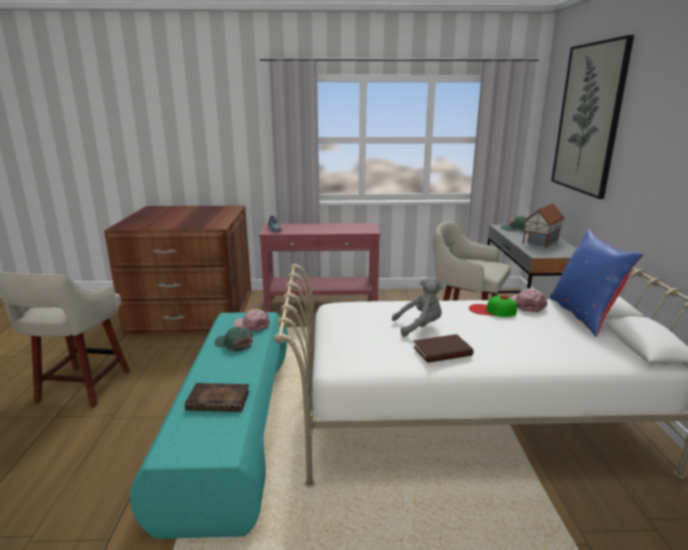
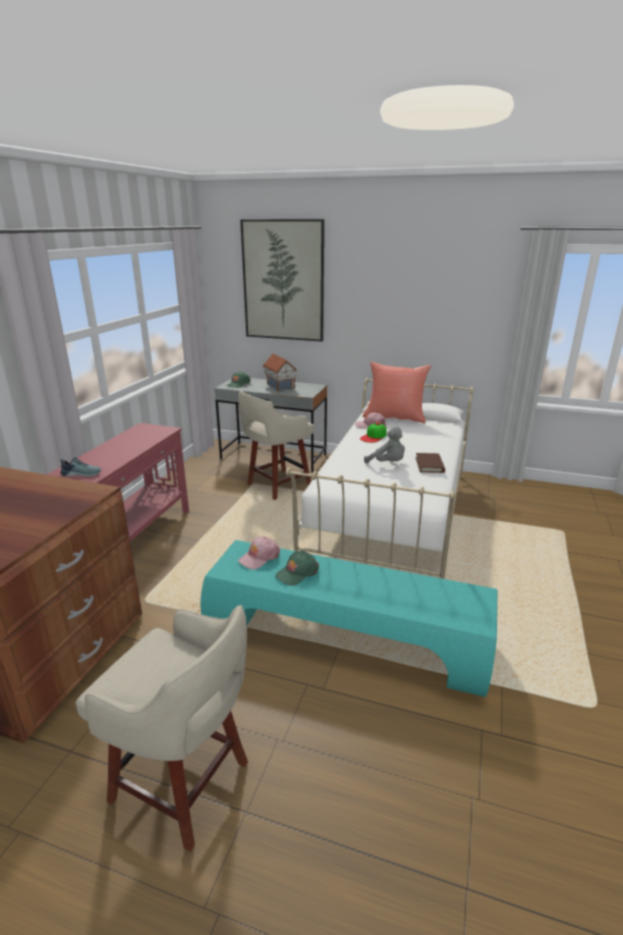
camera: 70 degrees left, 5 degrees up
book [185,383,249,412] -> none
grey plush toy [392,277,444,337] -> grey plush toy turned 120 degrees clockwise [364,426,405,463]
blue pillow [550,229,644,337] -> red pillow [362,362,431,423]

